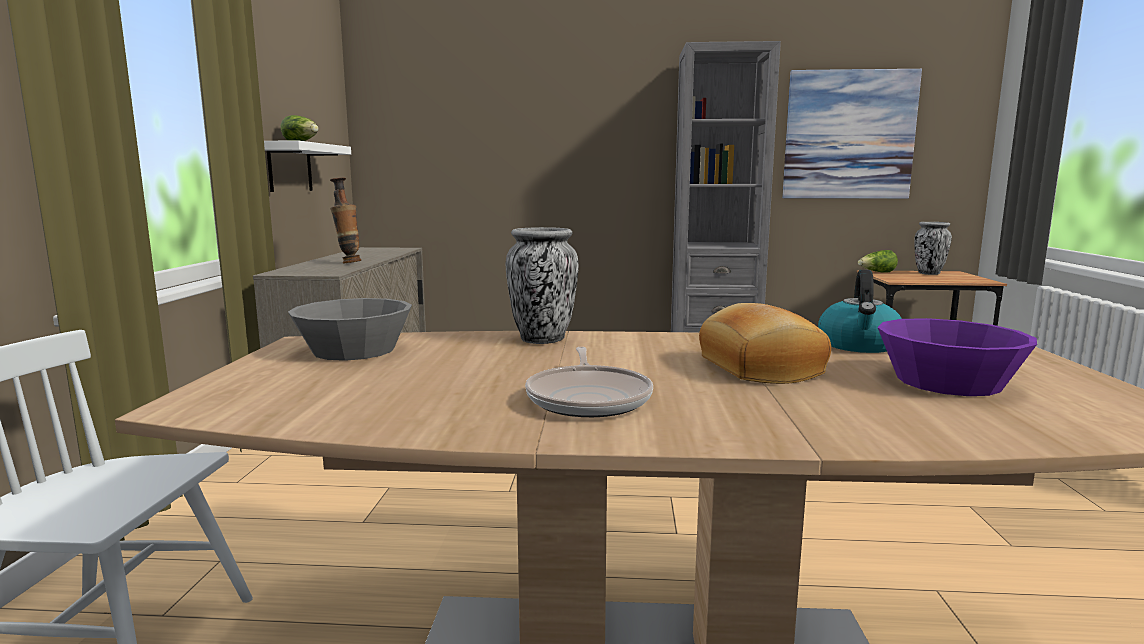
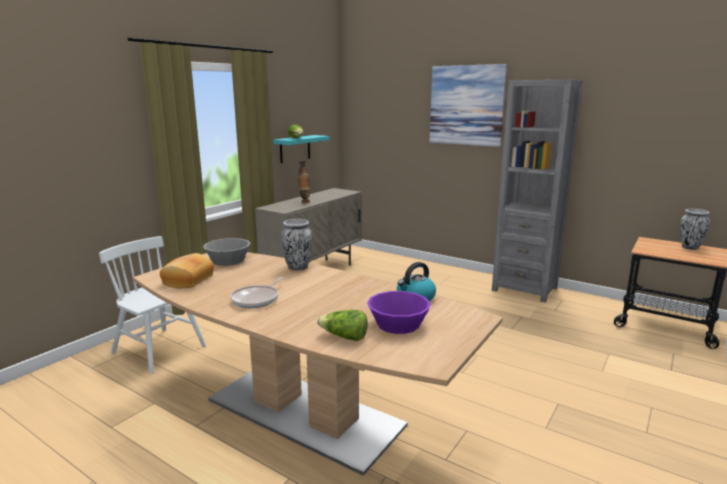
camera: 30 degrees right, 5 degrees up
white shelf [264,141,351,192] -> turquoise shelf [273,135,329,163]
bread [699,303,831,384] -> bread moved to [160,253,214,288]
picture [782,69,922,199] -> picture moved to [430,64,507,147]
lettuce [858,250,898,272] -> lettuce moved to [317,310,368,341]

